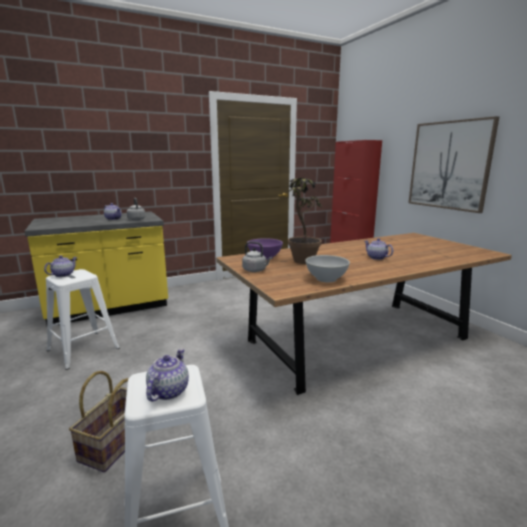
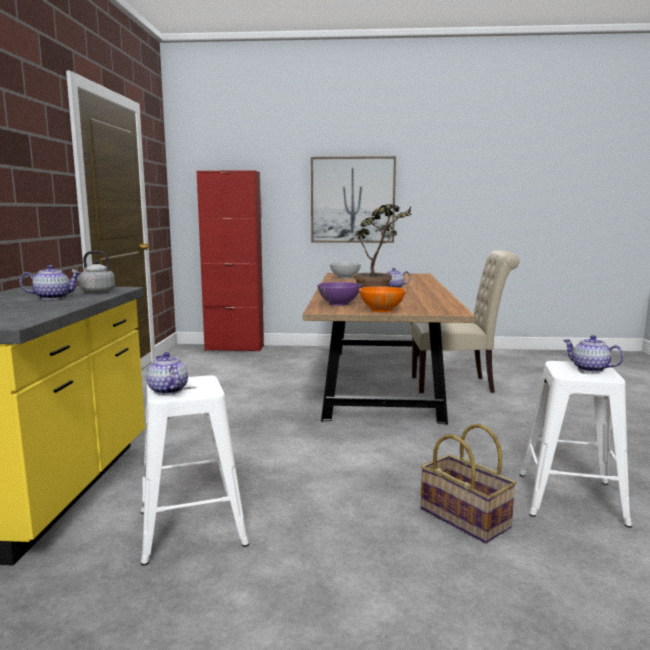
camera: 60 degrees left, 5 degrees down
grey kettle [242,241,272,272] -> orange bowl [359,286,406,312]
white bowl [305,255,350,282] -> white bowl moved to [330,262,361,279]
none -> beige chair [411,250,520,393]

